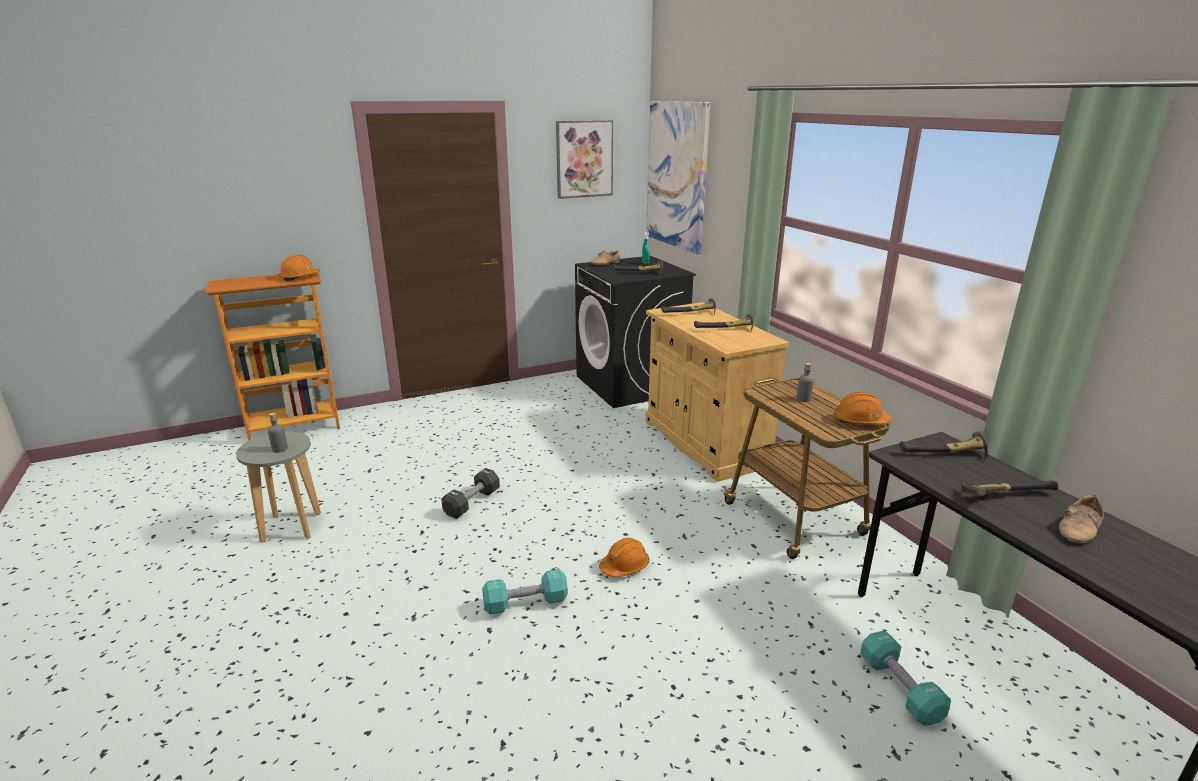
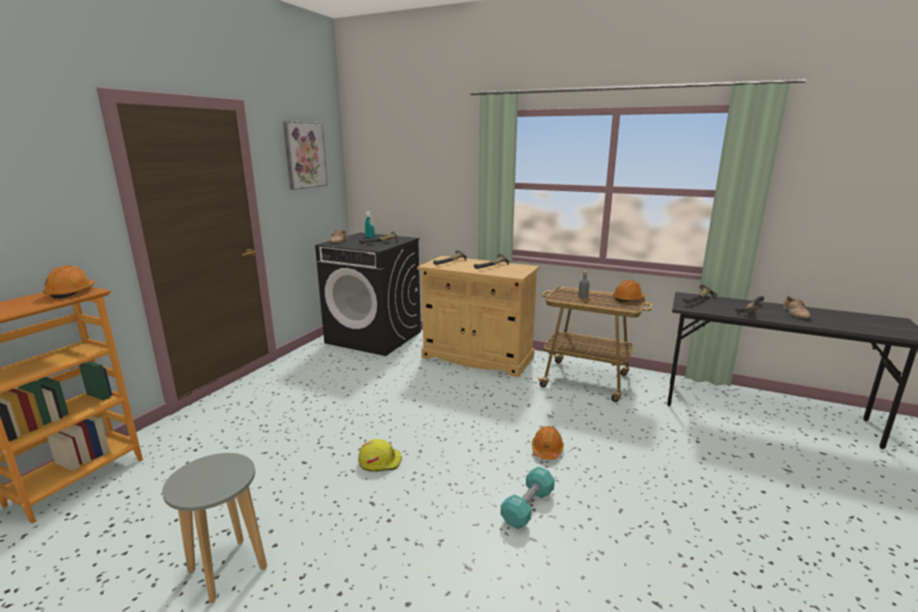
camera: 40 degrees left, 5 degrees down
grey bottle [268,413,288,453] -> none
black dumbbell [441,468,500,519] -> yellow hard hat [358,439,402,472]
picture [647,101,710,254] -> none
turquoise dumbbell [860,630,951,726] -> none

